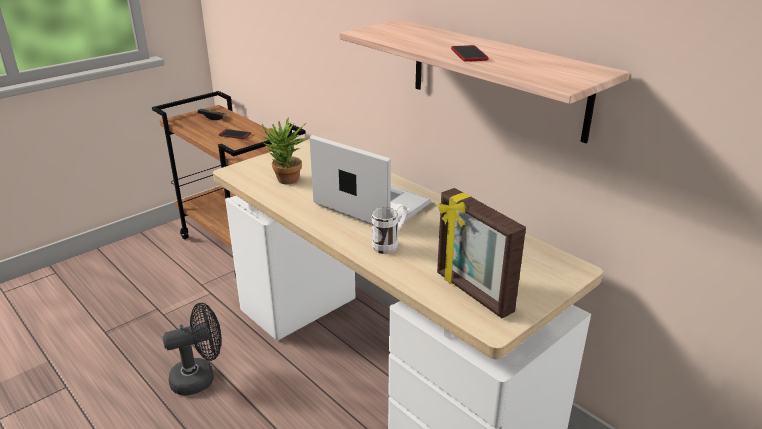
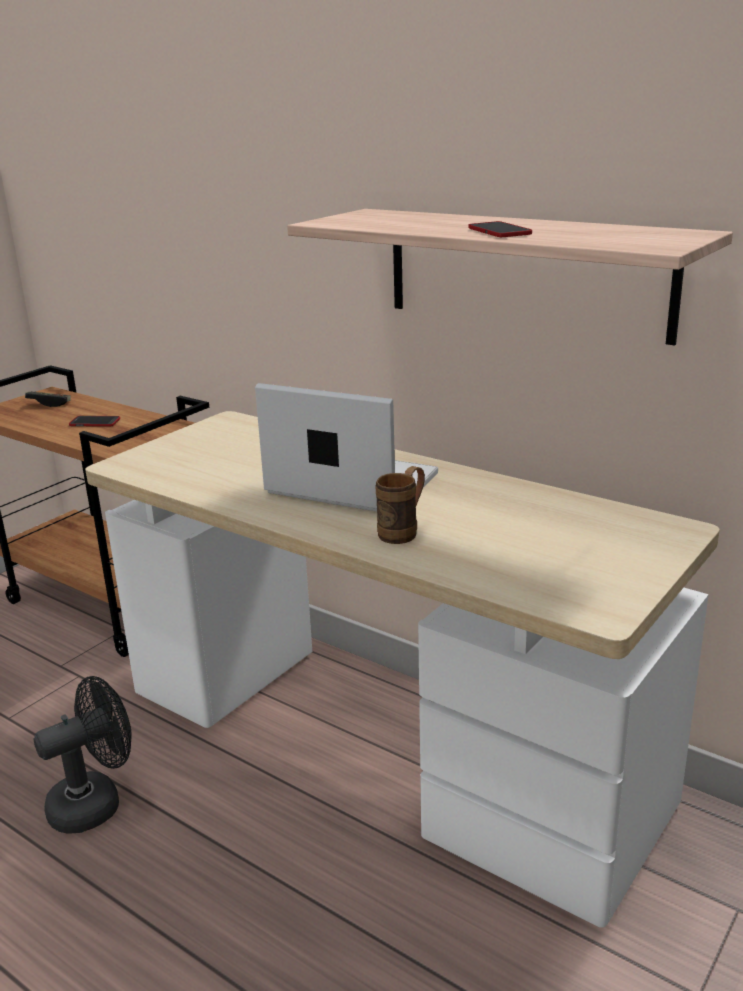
camera: 10 degrees left, 5 degrees down
potted plant [262,117,308,184] -> none
white mug [372,204,408,254] -> brown mug [375,466,425,544]
picture frame [437,188,526,319] -> none

